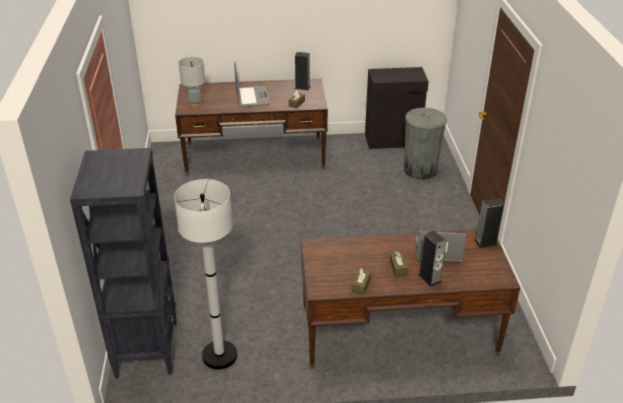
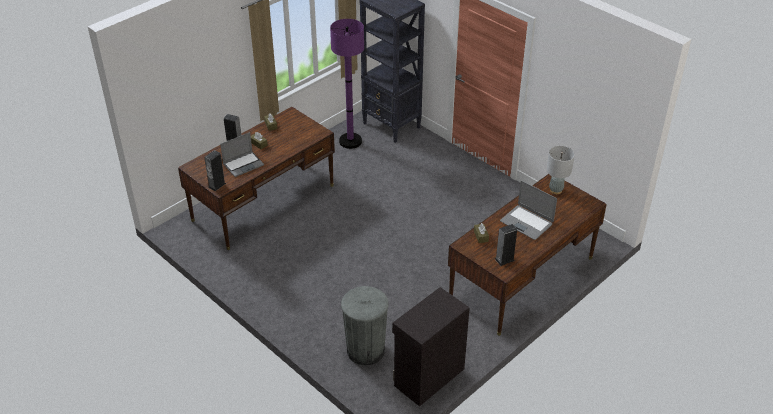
camera: 140 degrees right, 5 degrees up
white floor lamp [174,179,237,370] -> purple floor lamp [330,19,364,149]

